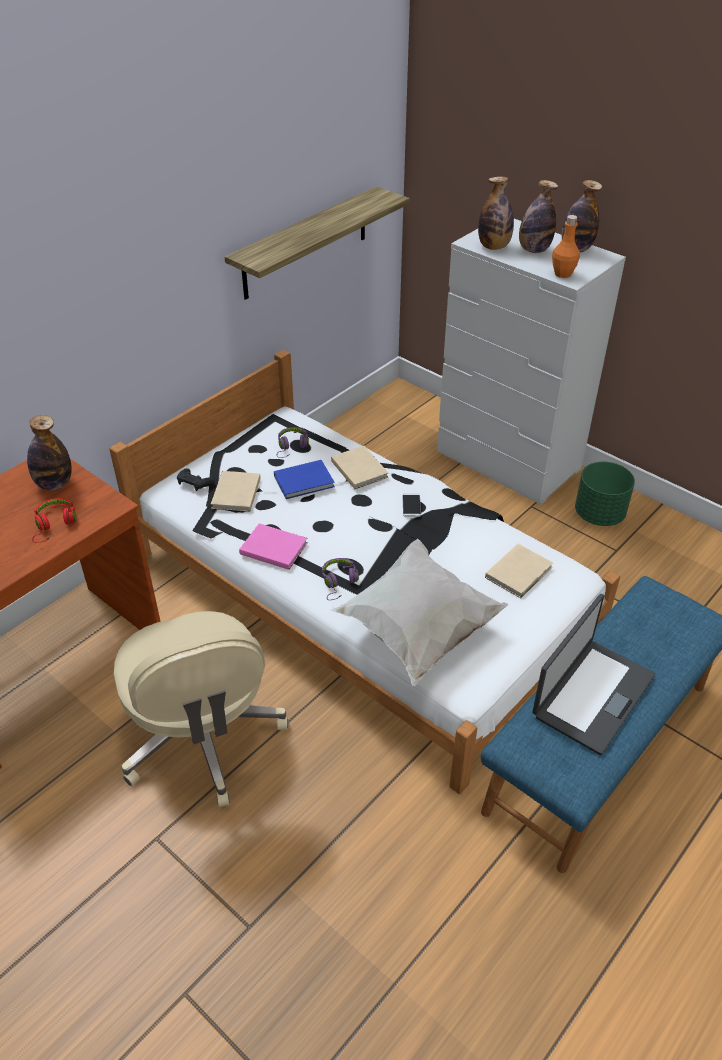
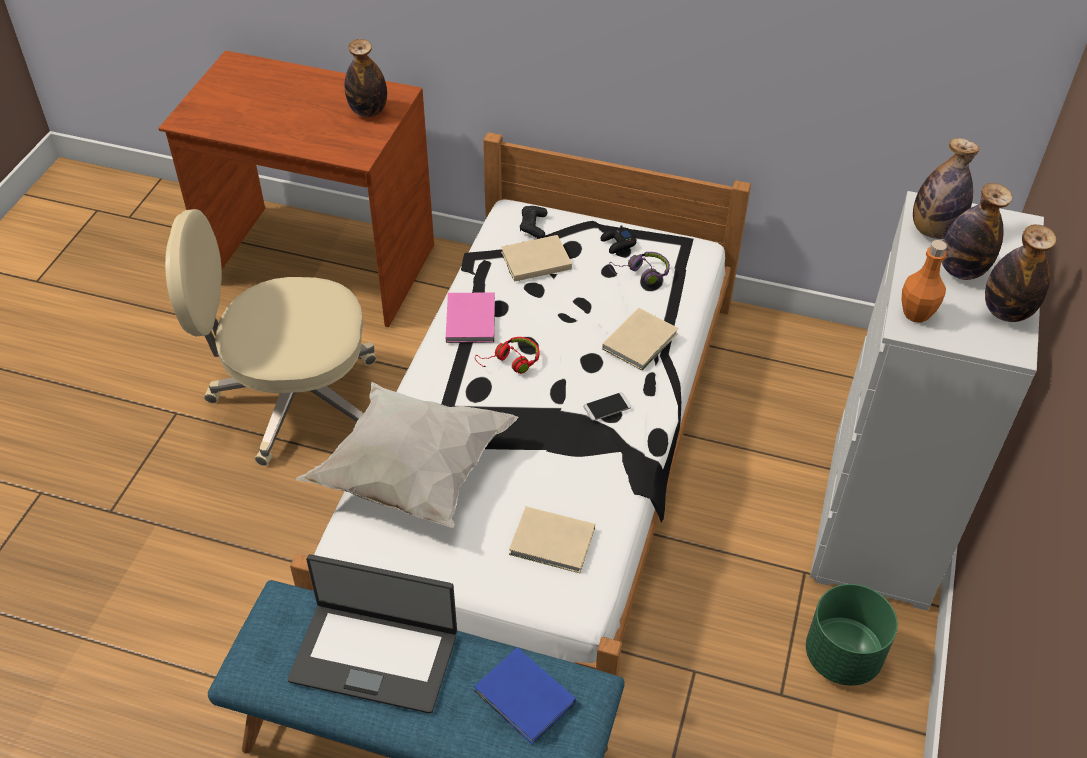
camera: 65 degrees right, 5 degrees up
red headphones [32,498,76,543] -> red headphones moved to [475,337,539,374]
beige office chair [114,611,288,807] -> beige office chair turned 45 degrees clockwise [165,209,376,466]
shelf [225,186,410,300] -> none
blue book [274,460,335,499] -> blue book moved to [474,647,576,745]
purple headphones [322,558,359,600] -> none
none -> black game controller [600,225,637,254]

